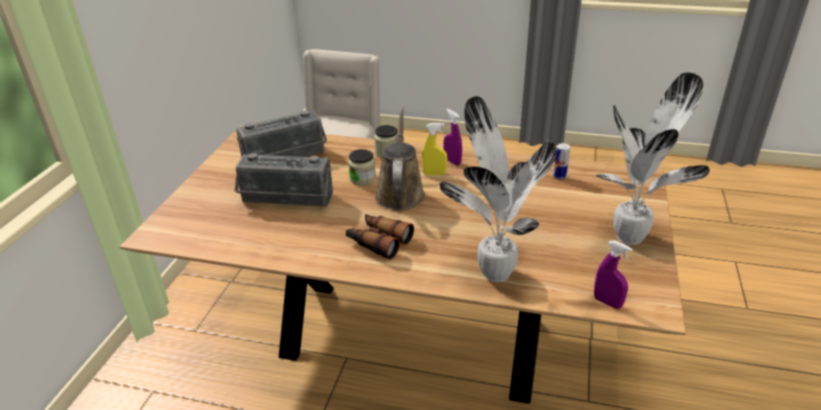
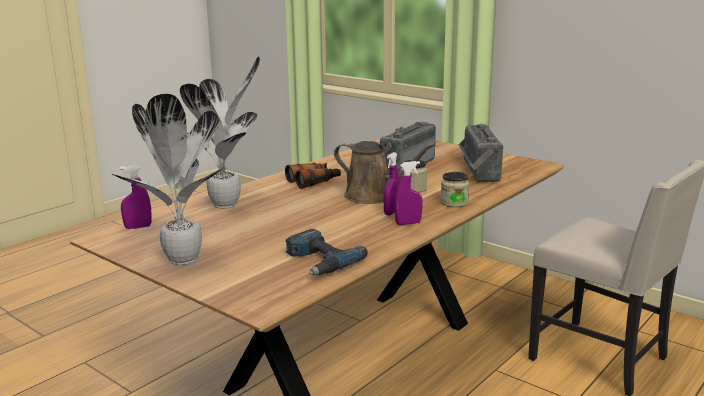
camera: 115 degrees right, 15 degrees down
yellow spray bottle [422,123,447,175] -> purple spray bottle [384,152,400,216]
can [553,143,570,180] -> power drill [286,229,368,276]

